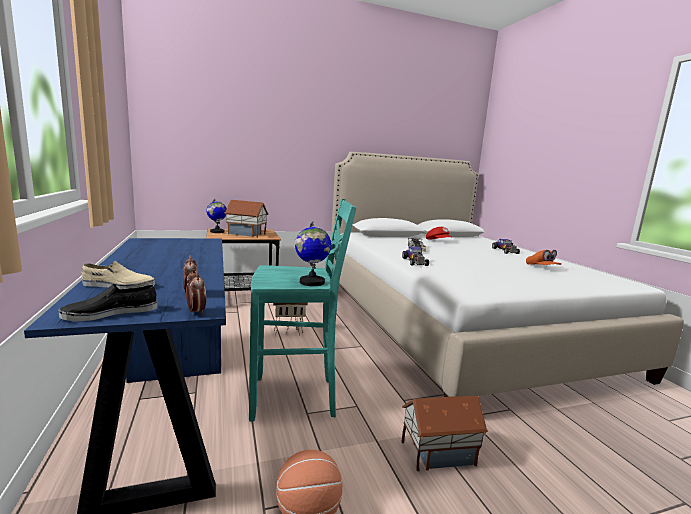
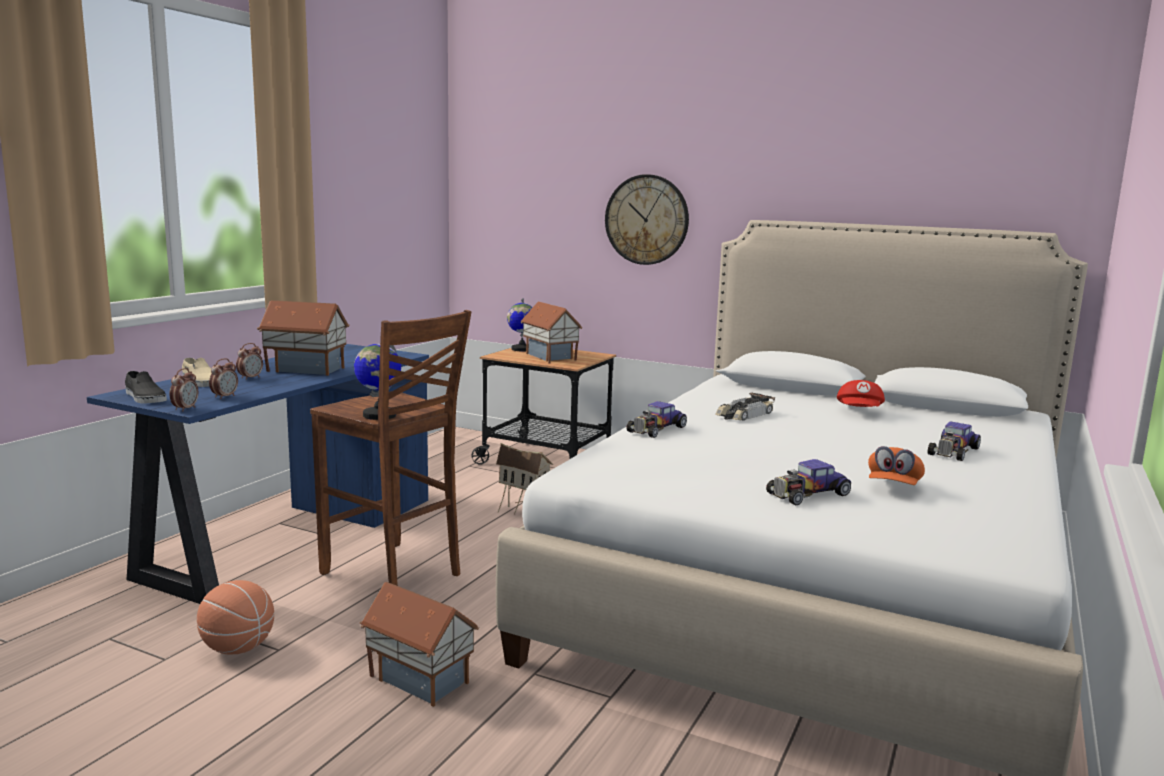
camera: 45 degrees right, 0 degrees up
black shoe [59,284,157,321] -> black shoe turned 150 degrees counterclockwise [125,371,167,404]
turquoise stool [249,199,357,422] -> brown stool [310,310,472,586]
none -> alarm clock [236,343,263,380]
none -> toy house [257,300,349,376]
none -> wall clock [605,174,689,265]
none -> toy car [766,459,851,505]

